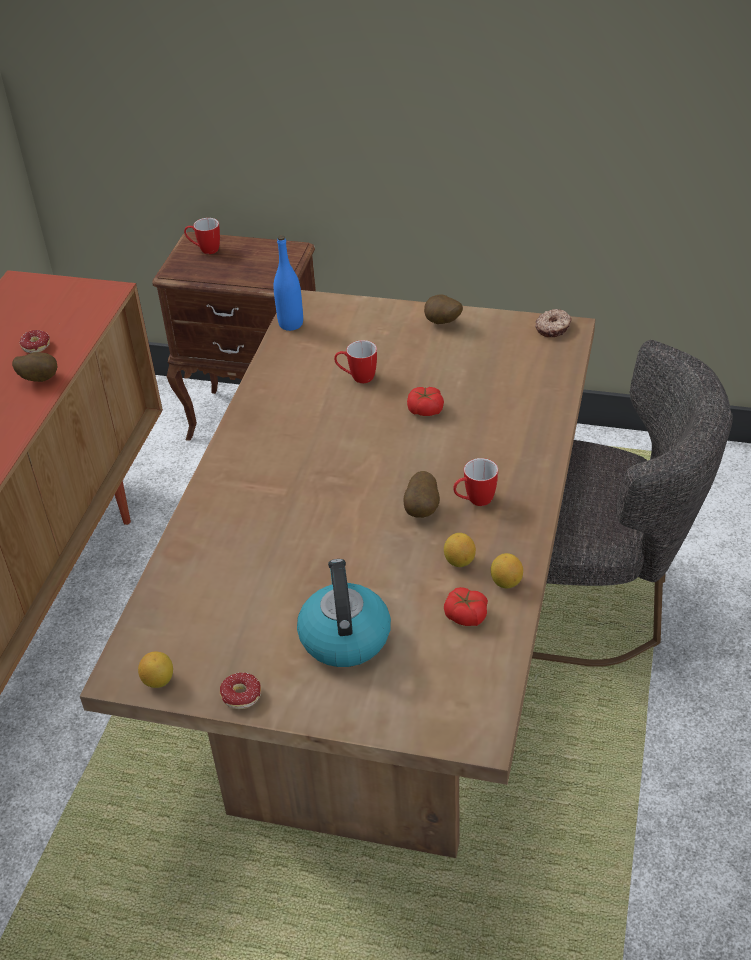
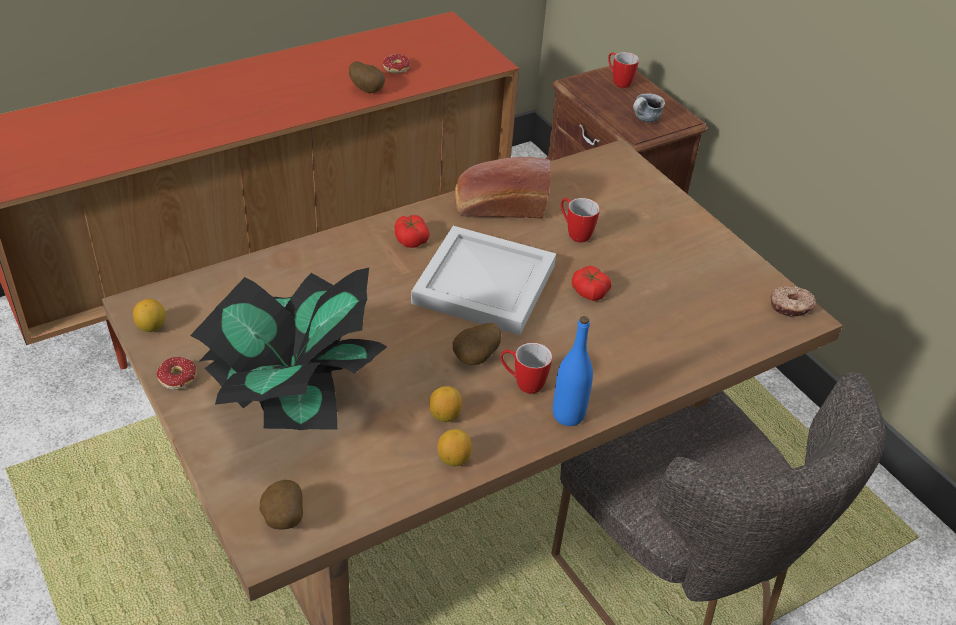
camera: 40 degrees right, 0 degrees up
blue bottle [274,235,303,331] -> blue bottle moved to [553,316,593,426]
kettle [297,559,391,667] -> potted plant [190,268,387,430]
potato [424,294,463,324] -> potato moved to [259,480,303,530]
tomato [444,587,488,626] -> tomato moved to [394,215,430,248]
none -> white tray [411,226,556,335]
none -> bread [455,157,551,219]
none -> mug [633,93,665,122]

